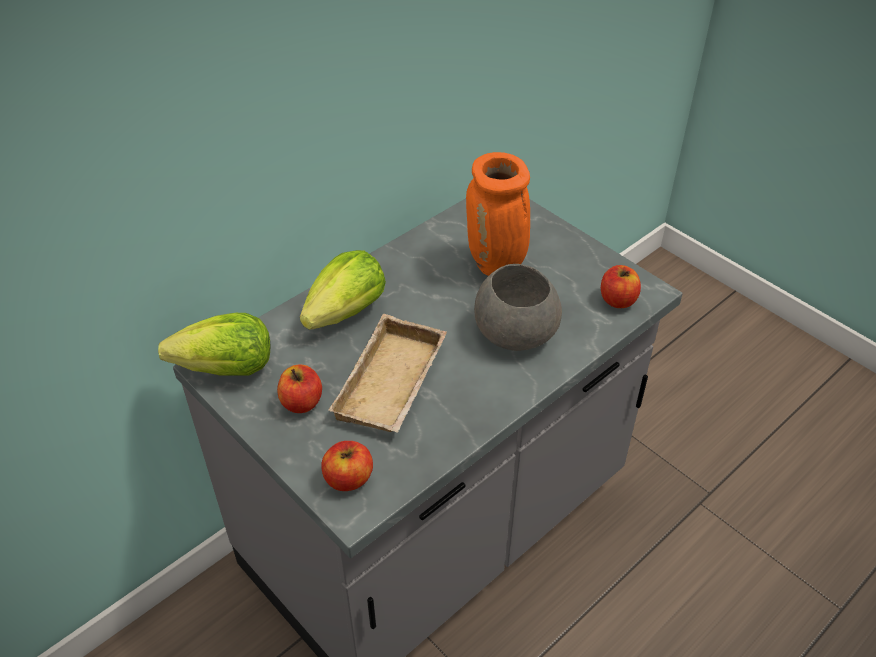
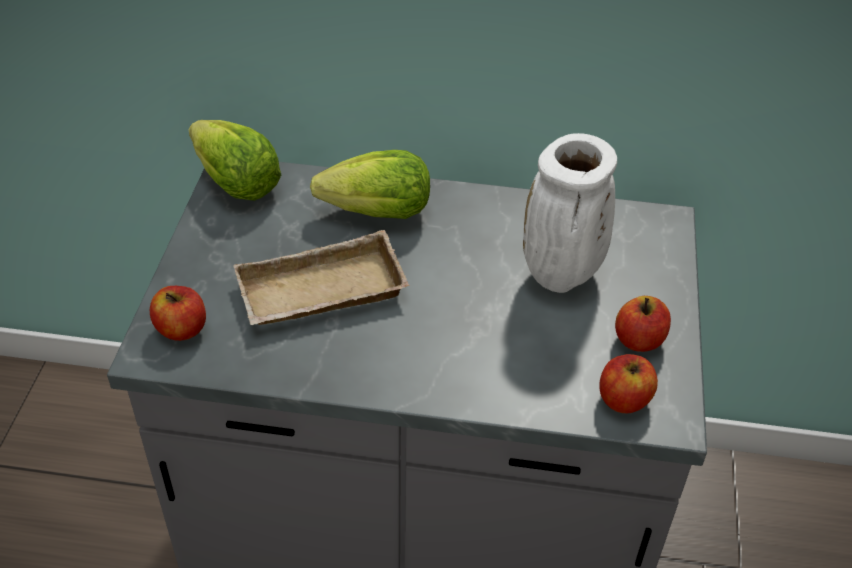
camera: 50 degrees right, 0 degrees up
apple [277,365,322,413] -> apple moved to [615,296,671,352]
orange vase [466,152,530,276] -> white vase [523,133,617,293]
grey bowl [474,264,562,351] -> none

